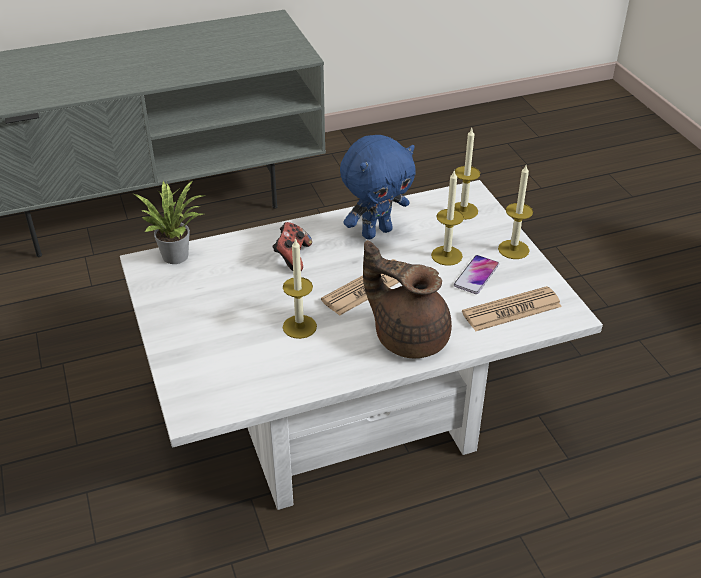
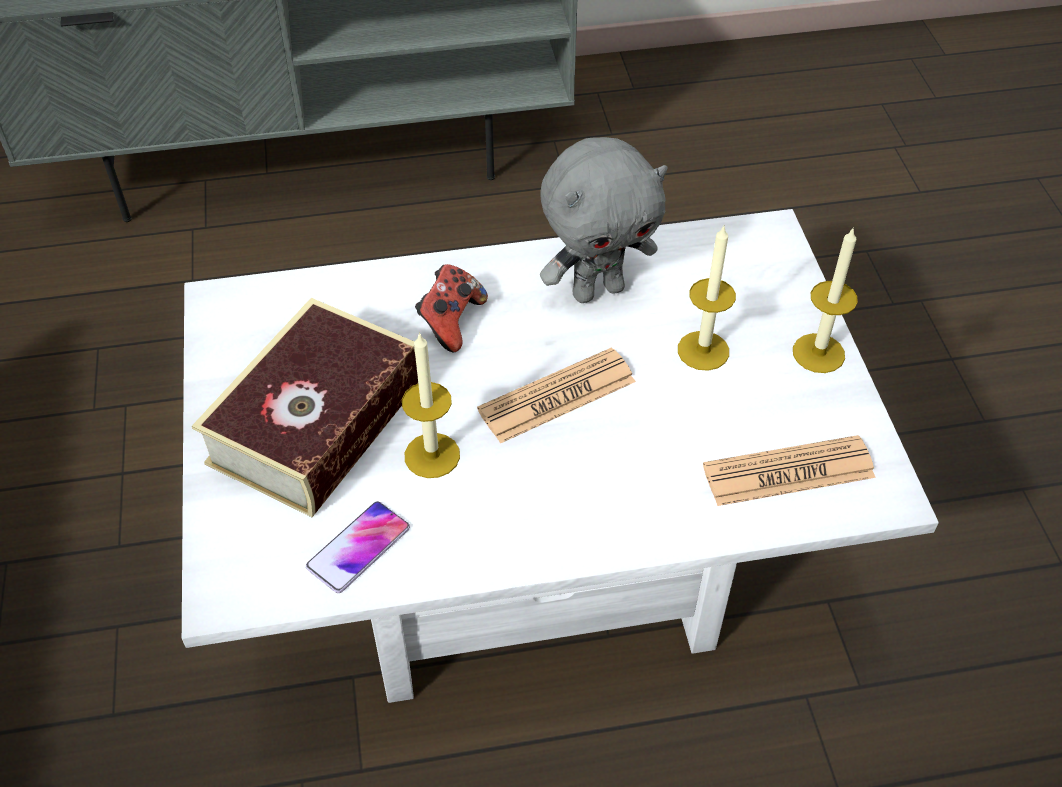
camera: 10 degrees right, 10 degrees up
potted plant [134,180,207,264] -> none
blue plush toy [340,135,416,240] -> grey plush toy [540,137,668,303]
brown teapot [363,240,452,358] -> none
candle [454,128,480,220] -> none
phone [454,255,499,294] -> phone moved to [306,501,410,593]
none -> book [192,298,418,517]

